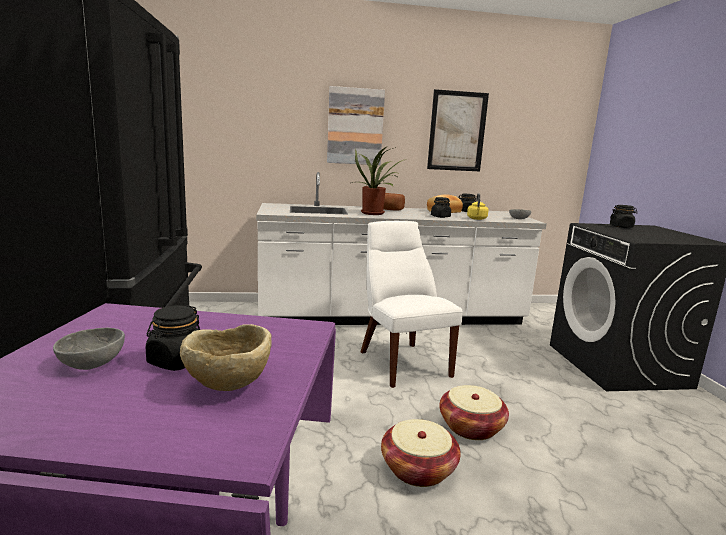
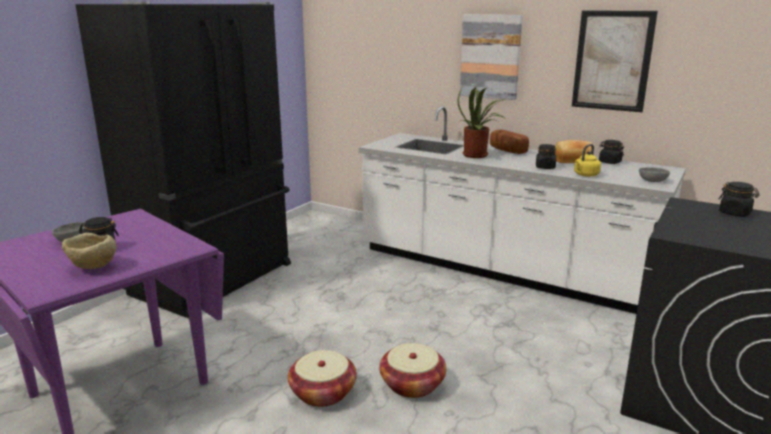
camera: 40 degrees right, 5 degrees up
white chair [360,221,463,388] -> none

